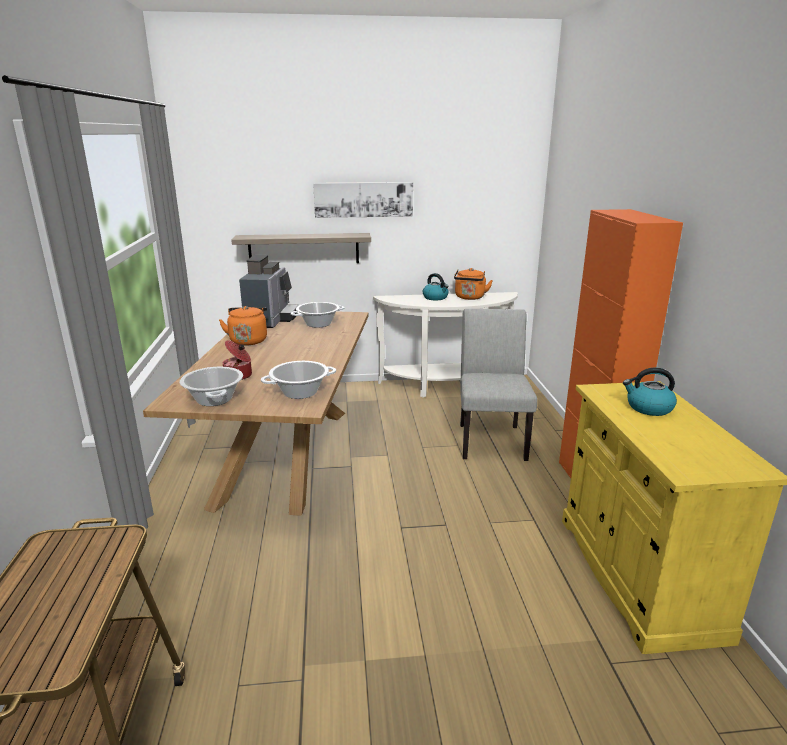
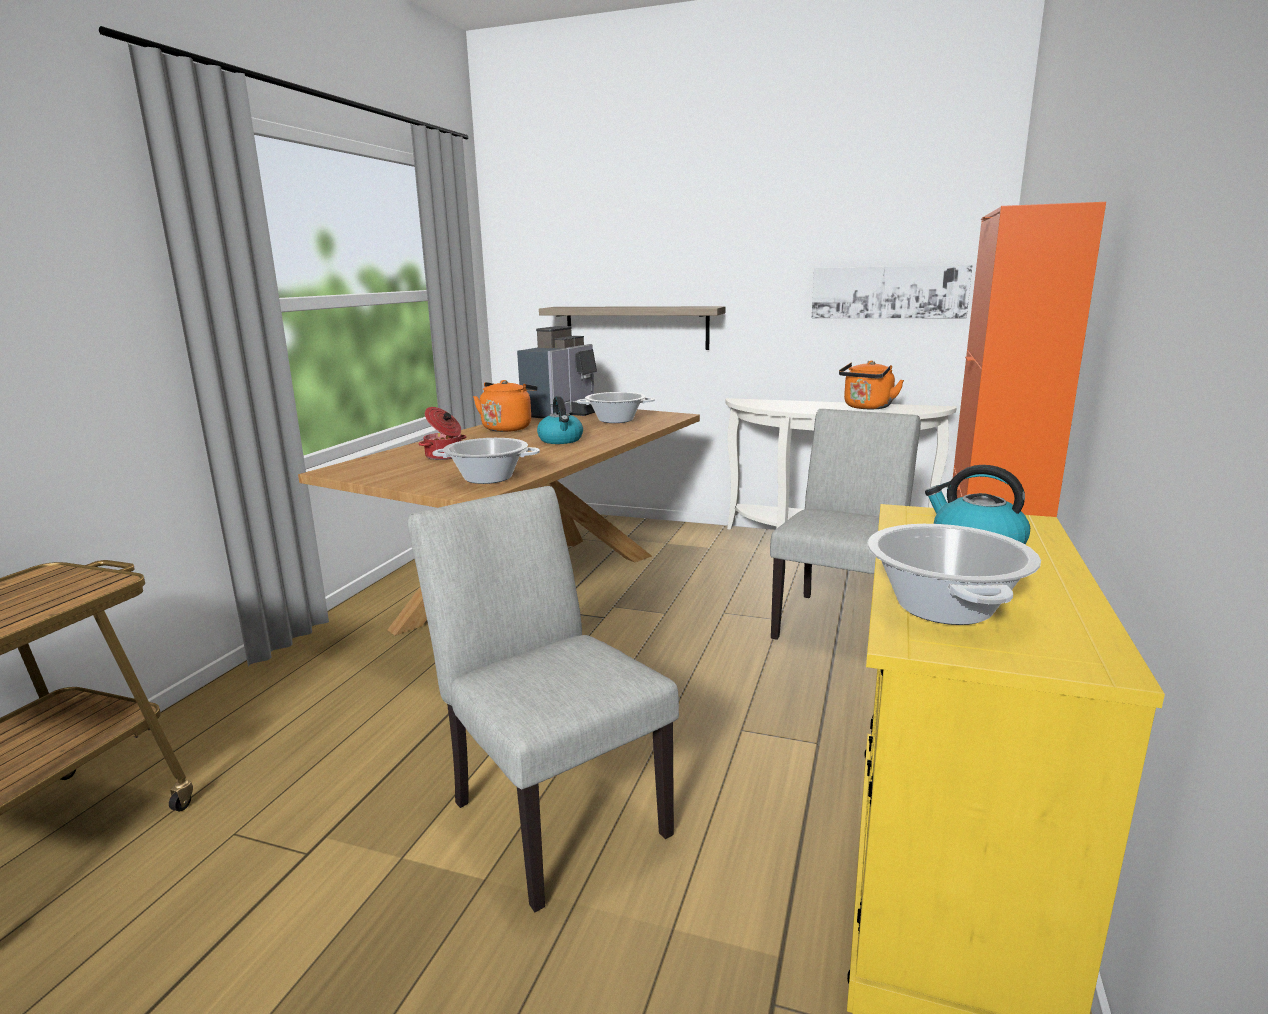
camera: 25 degrees right, 5 degrees down
cooking pot [180,367,243,406] -> cooking pot moved to [867,524,1041,625]
picture [313,182,413,218] -> picture moved to [812,265,972,318]
kettle [423,273,449,300] -> kettle moved to [537,396,583,444]
none -> grey chair [408,486,679,912]

